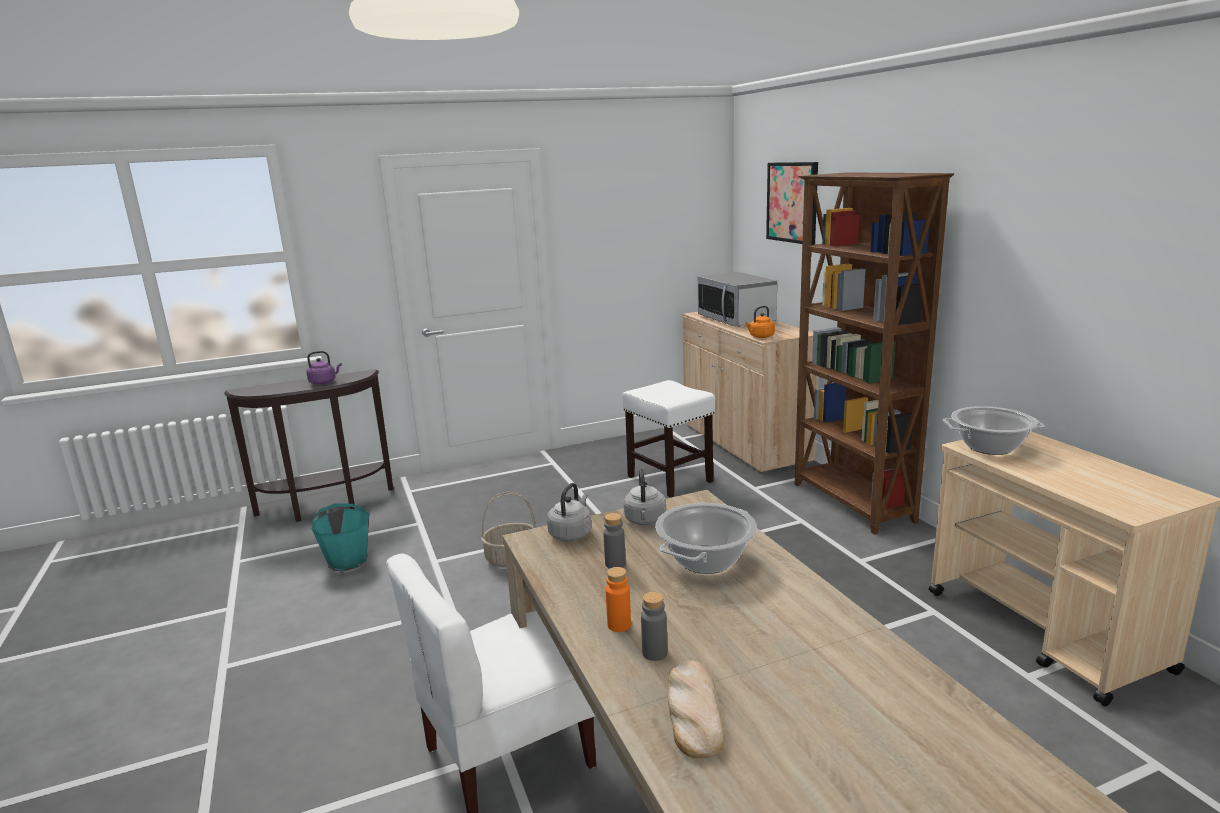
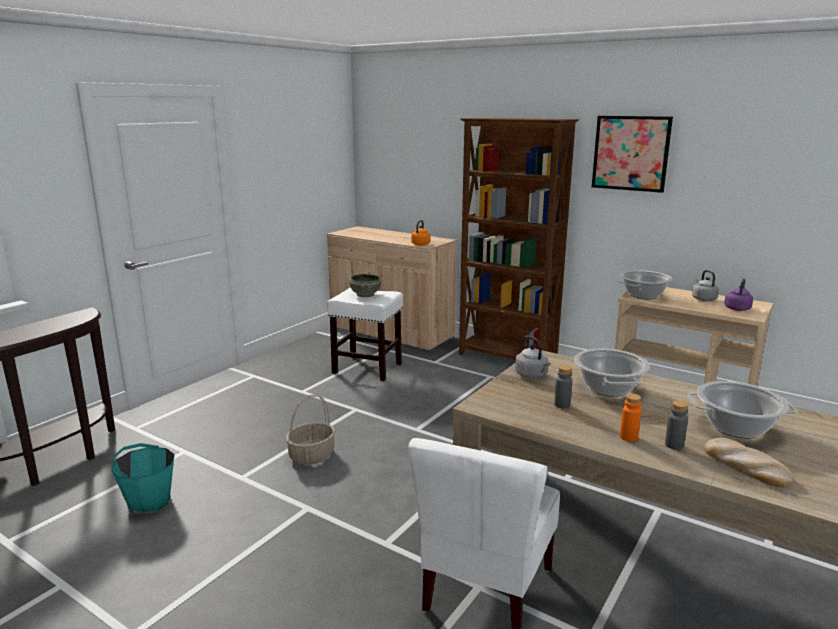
camera: 35 degrees left, 0 degrees up
purple kettle [306,351,342,384] -> purple kettle moved to [724,278,753,311]
grey kettle [547,483,592,541] -> grey kettle moved to [692,270,719,301]
microwave [698,272,777,327] -> none
picture [766,162,818,245] -> picture moved to [592,116,673,193]
none -> grey bowl [349,274,381,297]
none -> cooking pot [688,381,798,438]

